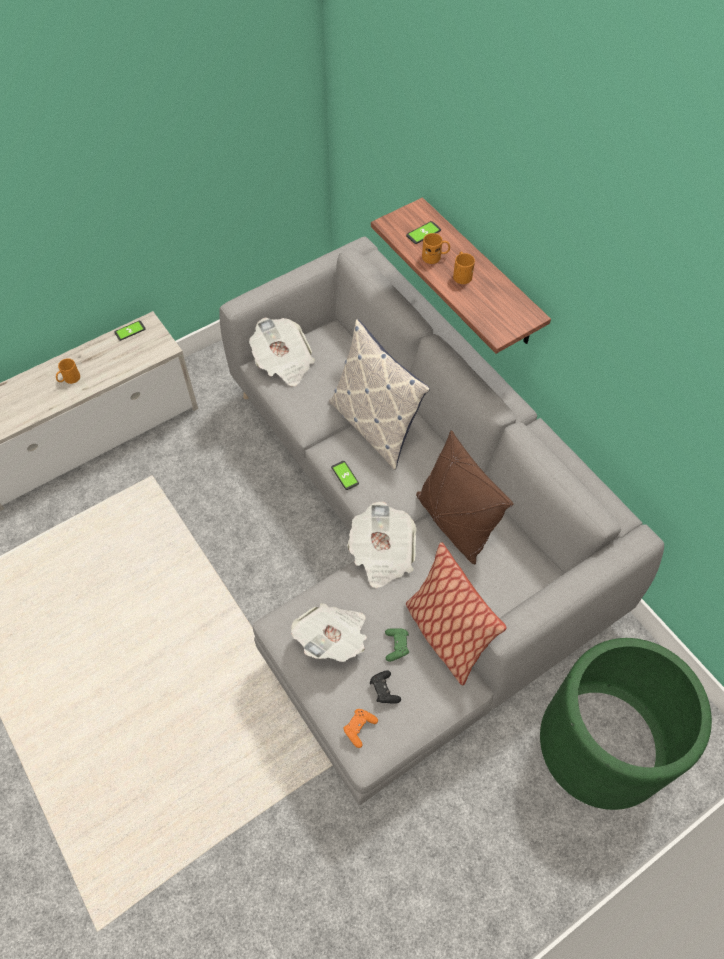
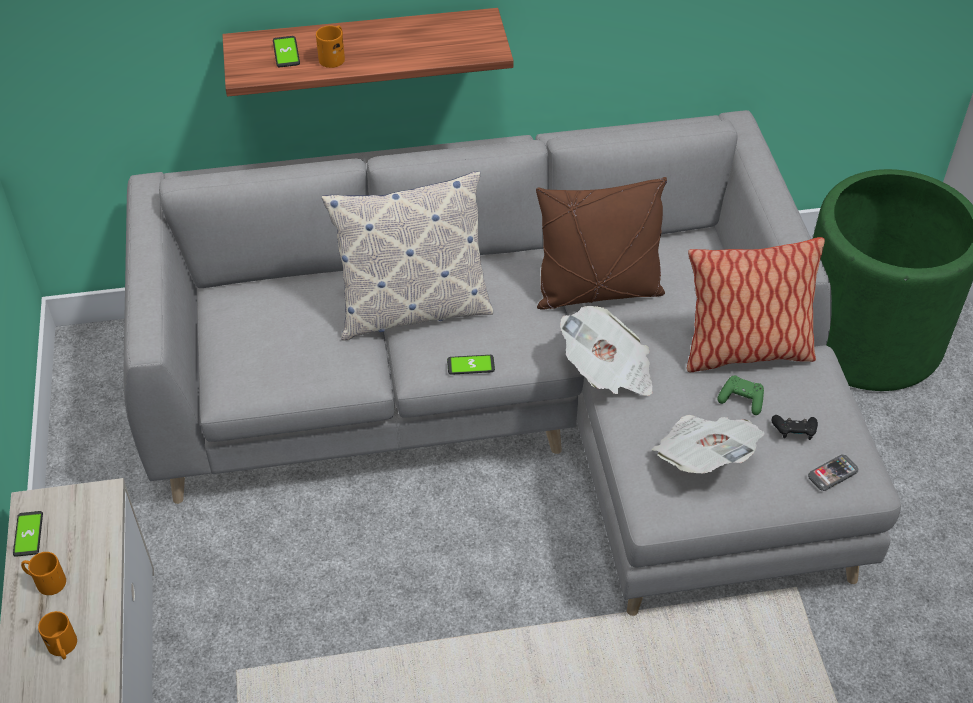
camera: 65 degrees left, 10 degrees down
newspaper [249,317,315,386] -> none
orange game controller [343,709,378,748] -> phone [808,454,858,491]
orange mug [453,252,475,284] -> orange mug moved to [21,552,66,595]

